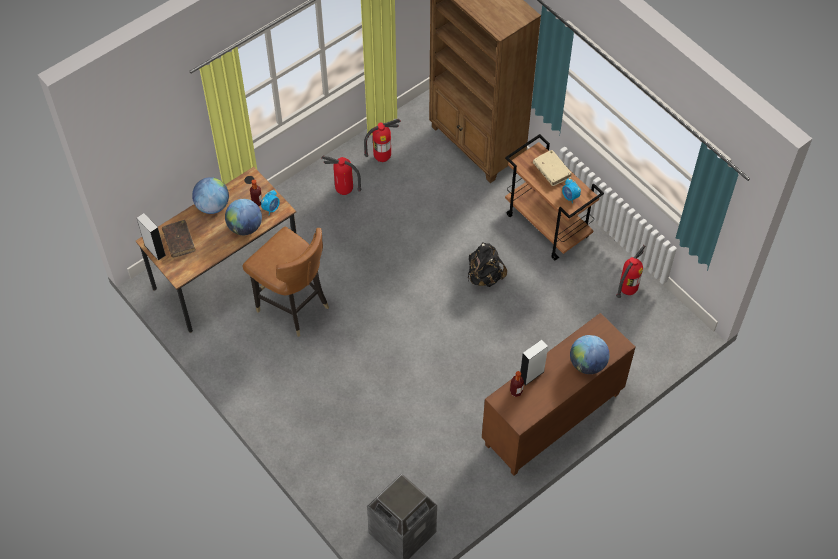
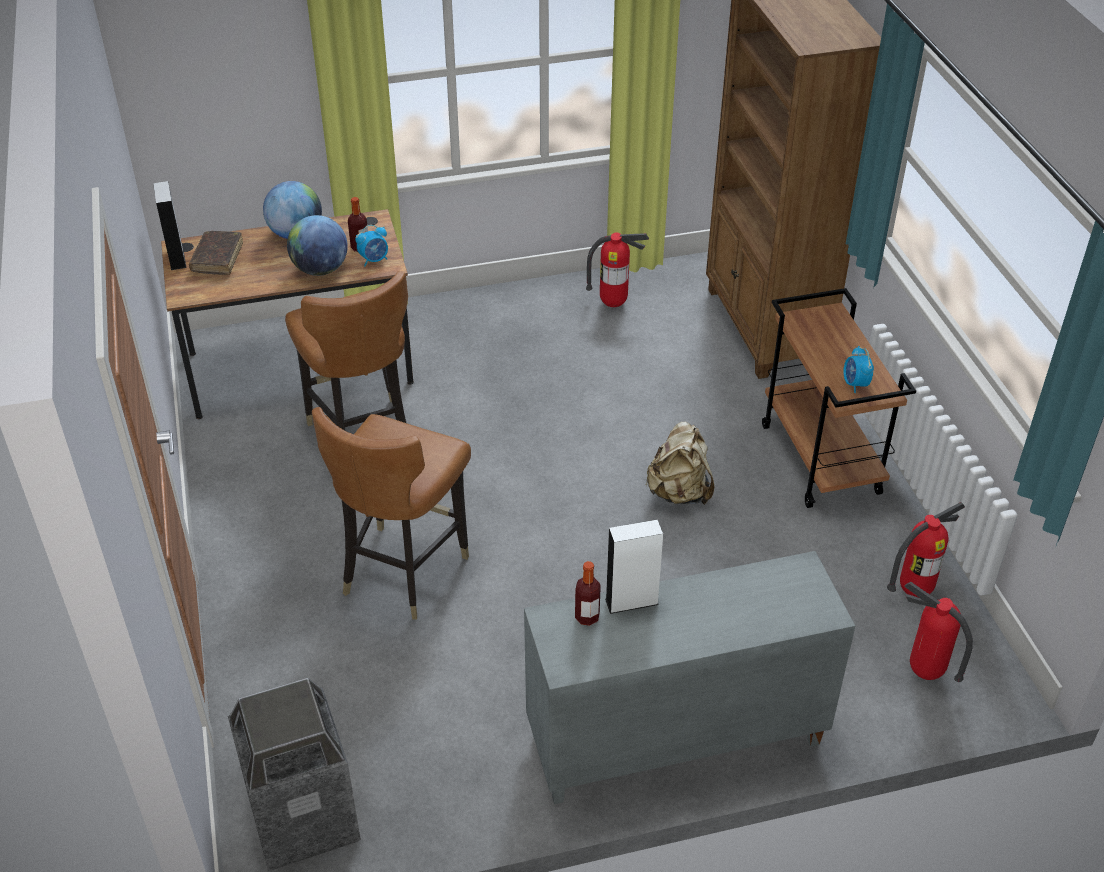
camera: 25 degrees right, 15 degrees down
fire extinguisher [321,155,362,195] -> fire extinguisher moved to [904,582,973,682]
black backpack [468,243,507,287] -> beige backpack [646,422,714,505]
brown cabinet [482,313,635,476] -> grey cabinet [524,551,855,804]
beige book [533,150,572,186] -> none
globe [570,335,610,374] -> none
none -> brown chair [312,407,471,620]

